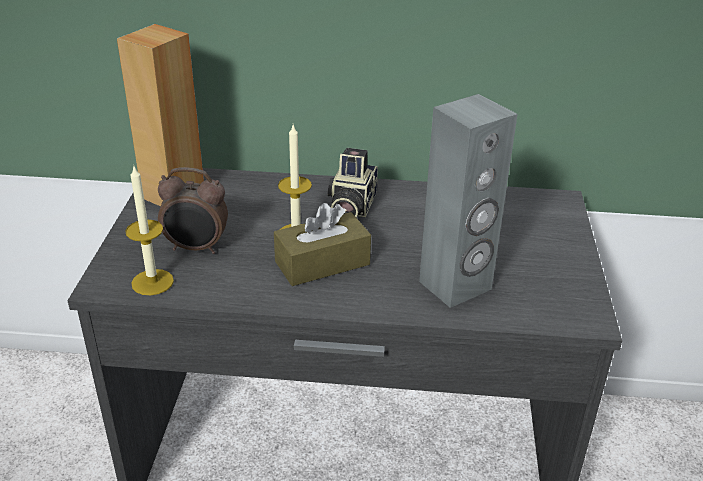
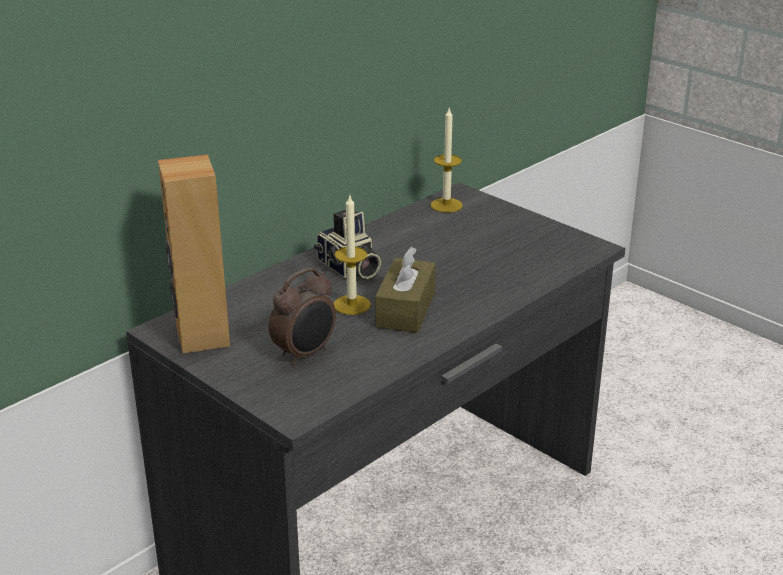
camera: 50 degrees left, 5 degrees down
candle [125,167,174,295] -> candle moved to [431,108,463,213]
grey speaker [419,94,518,308] -> none

